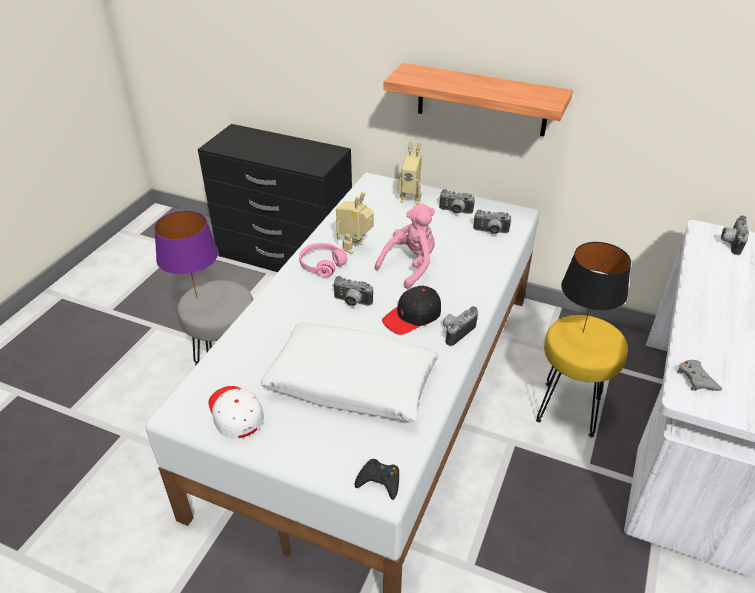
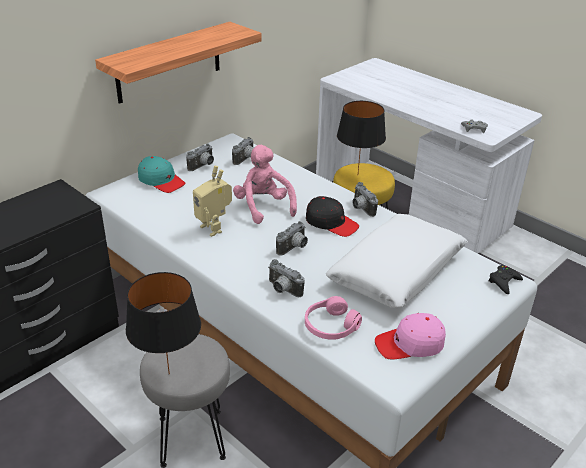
camera: 70 degrees left, 5 degrees down
purple table lamp [154,211,219,298] -> black table lamp [126,272,201,374]
white cap [208,386,264,439] -> pink cap [375,313,446,359]
pink headphones [299,243,347,277] -> pink headphones moved to [305,296,362,340]
black cap [382,286,441,335] -> black cap turned 45 degrees counterclockwise [306,196,359,237]
toy robot [398,142,422,205] -> turquoise cap [138,156,186,193]
camera [721,215,749,255] -> camera moved to [268,259,305,297]

